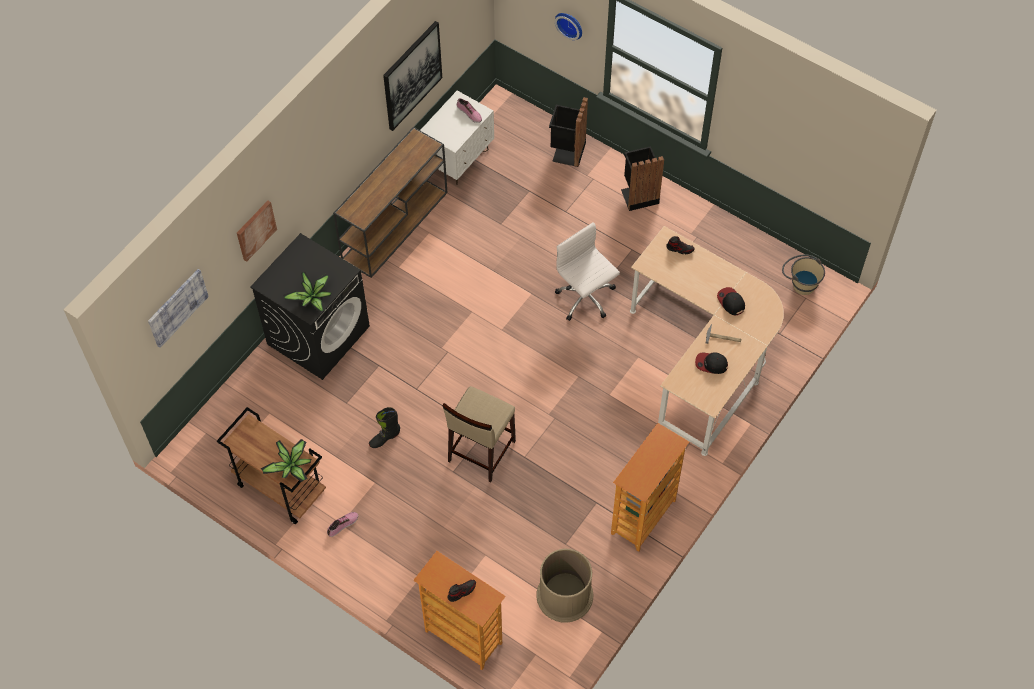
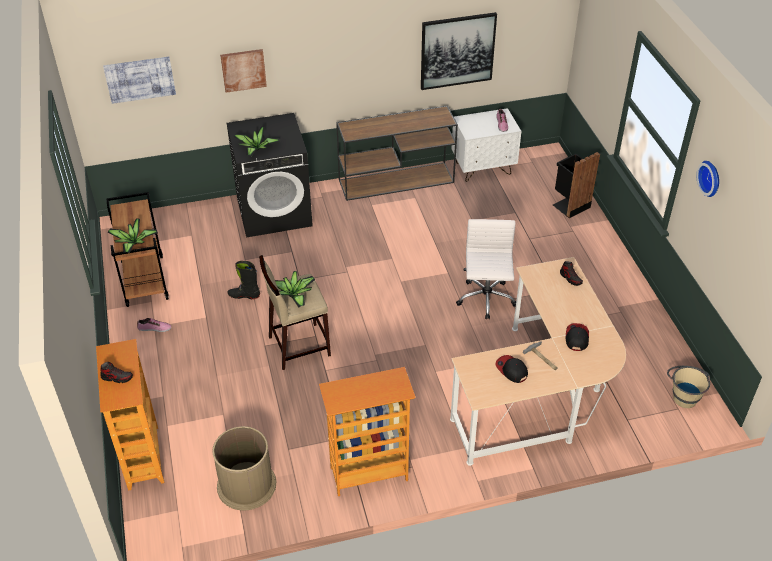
camera: 40 degrees right, 15 degrees down
wall clock [555,13,582,40] -> wall clock moved to [696,161,719,197]
black trash can [621,146,664,211] -> none
none -> potted plant [275,271,315,307]

